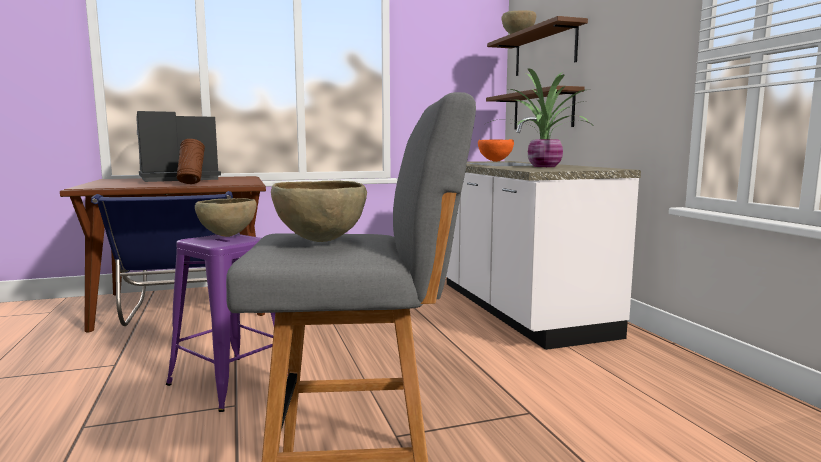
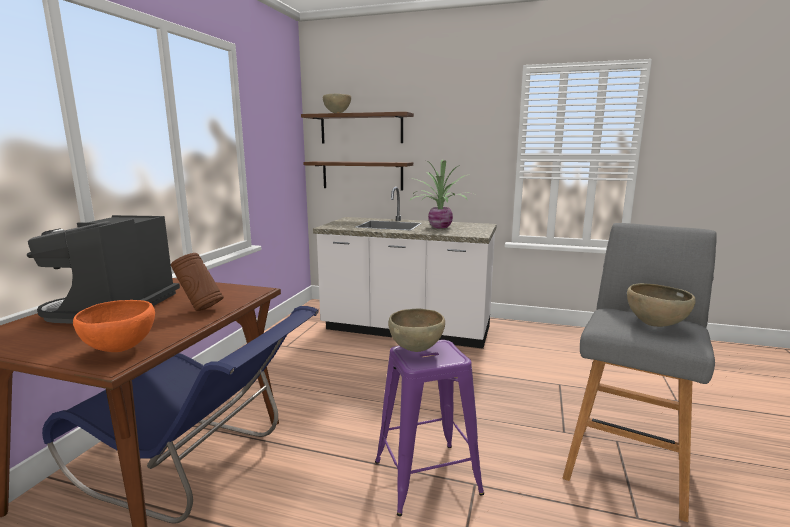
camera: 55 degrees left, 5 degrees up
orange bowl [478,139,514,162] -> orange bowl moved to [73,300,155,352]

